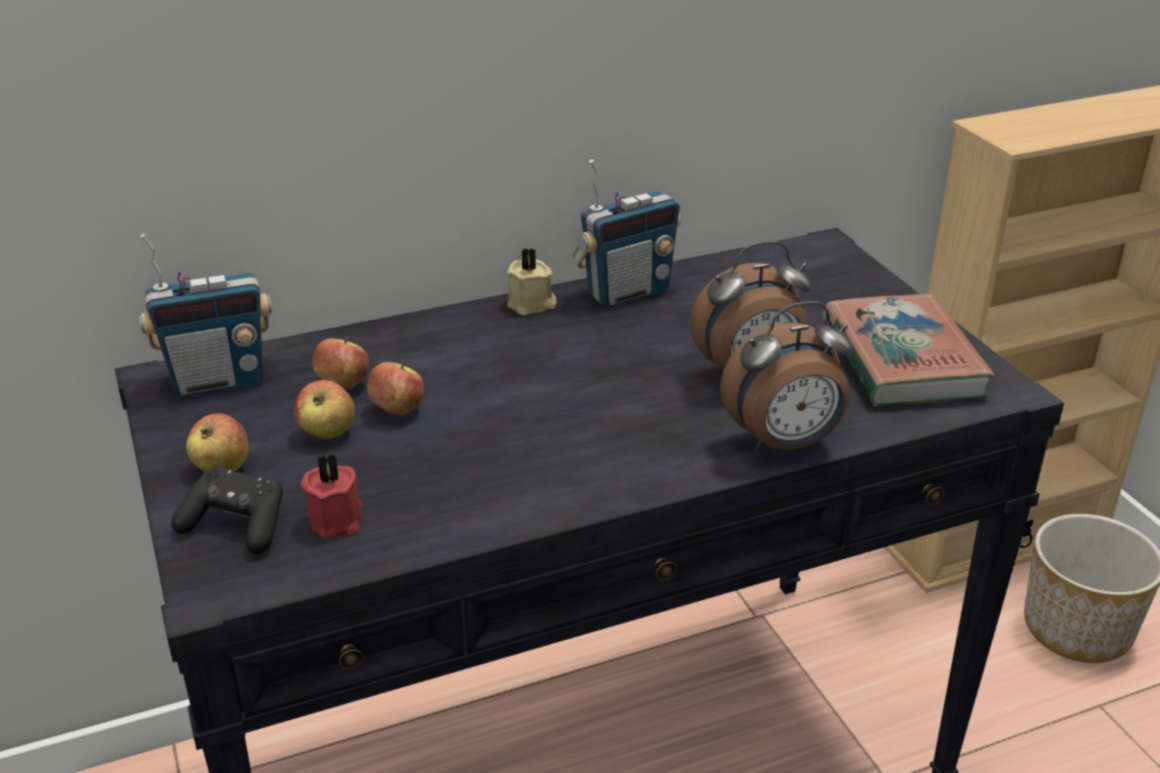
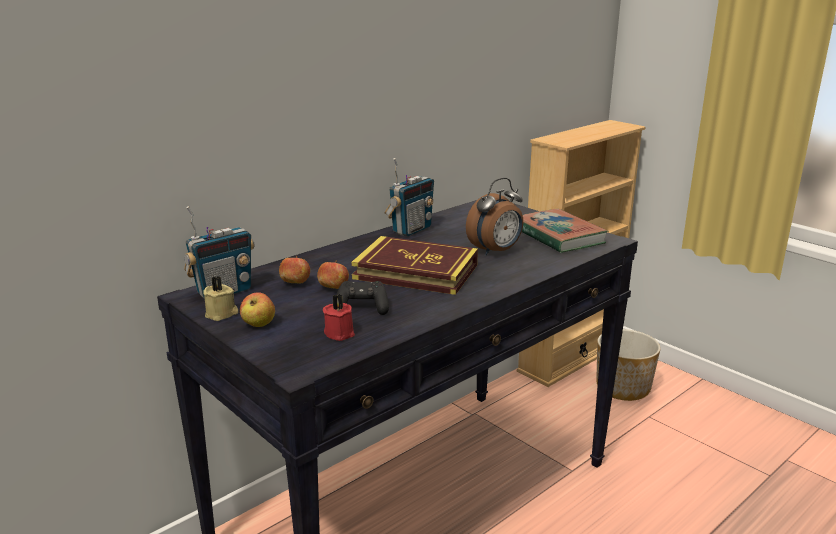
camera: 20 degrees left, 10 degrees down
black game controller [171,465,283,554] -> black game controller moved to [336,281,389,315]
apple [294,380,355,439] -> none
beige candle [507,248,557,315] -> beige candle moved to [203,276,238,321]
alarm clock [720,301,853,452] -> none
none -> book [351,236,478,295]

